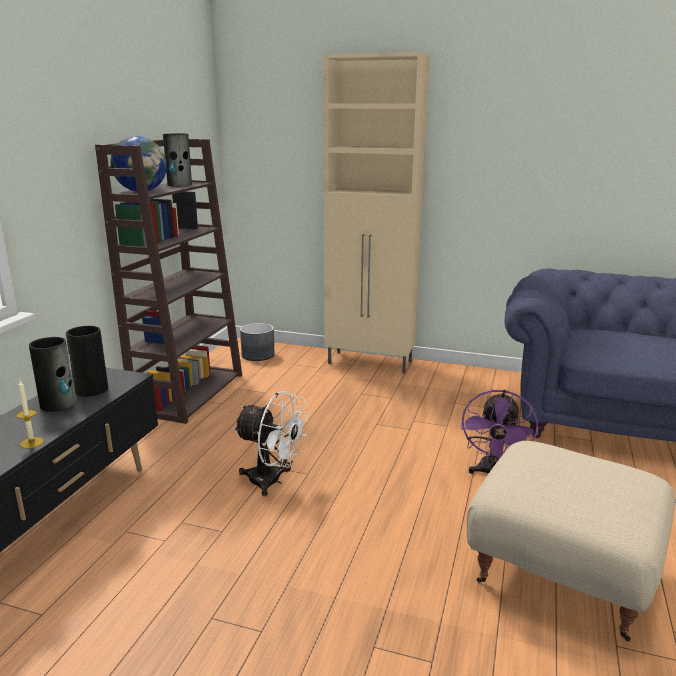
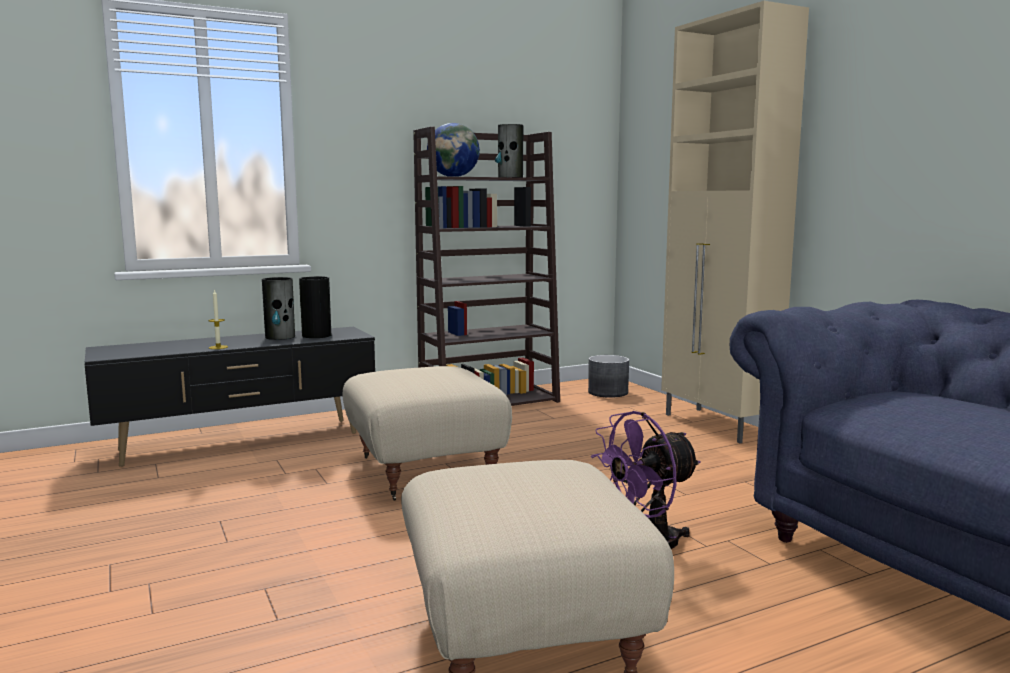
camera: 45 degrees right, 10 degrees down
white fan [233,391,309,496] -> beige ottoman [343,366,512,500]

